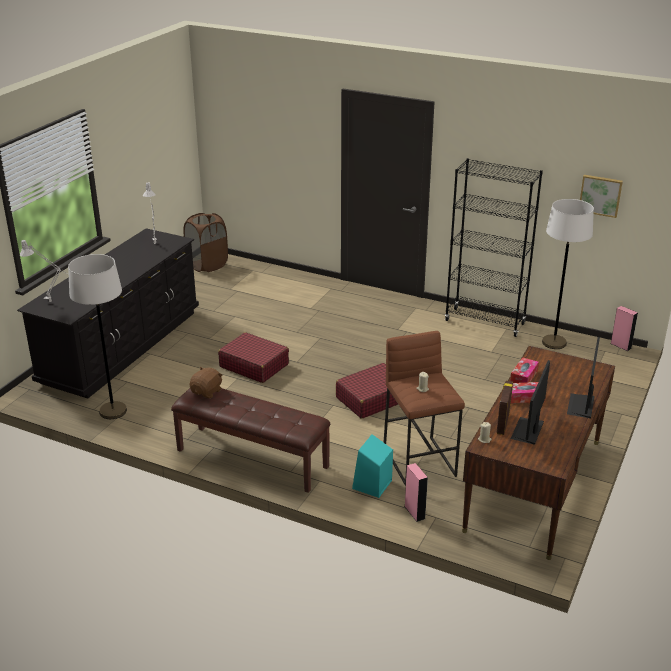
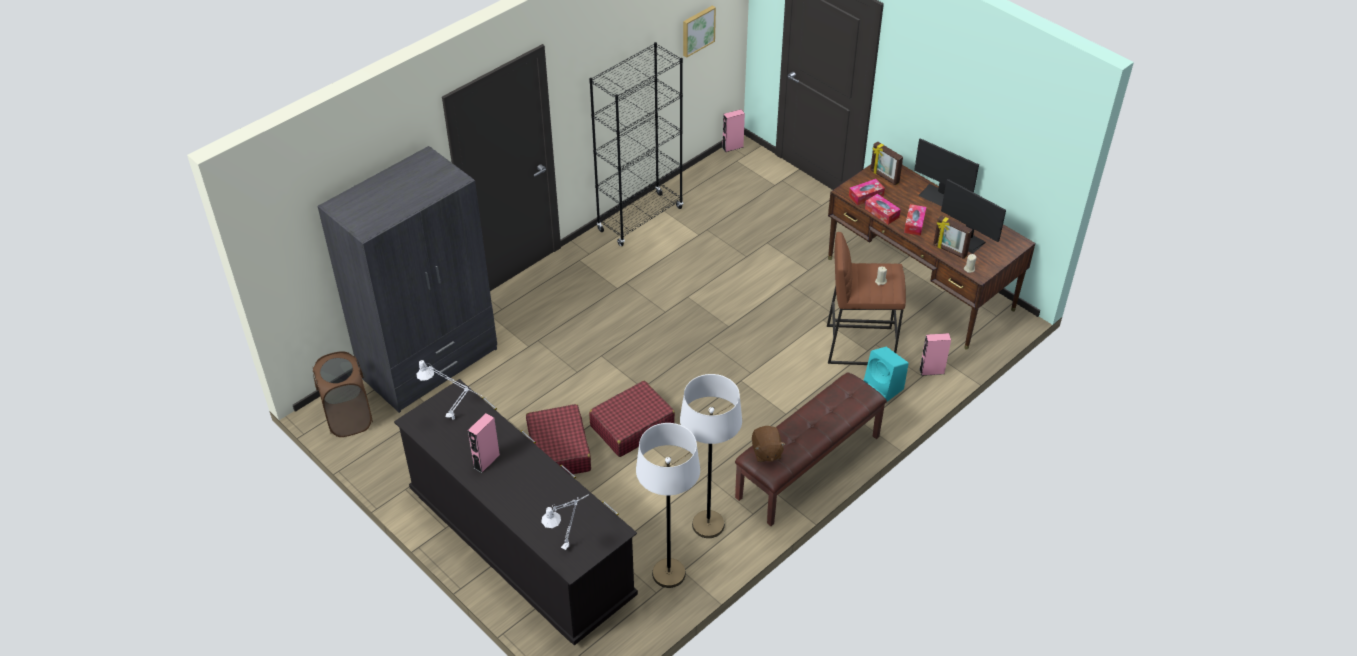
camera: 70 degrees left, 15 degrees up
brown plush toy [189,367,222,399] -> brown plush toy turned 150 degrees counterclockwise [752,426,785,462]
red suitcase [336,363,398,419] -> red suitcase moved to [526,404,591,475]
white floor lamp [542,199,594,349] -> white floor lamp moved to [680,374,742,538]
none -> grey wardrobe [318,146,497,413]
none -> pink speaker [468,413,500,473]
none -> tissue box [849,179,885,205]
none -> picture frame [870,141,903,185]

